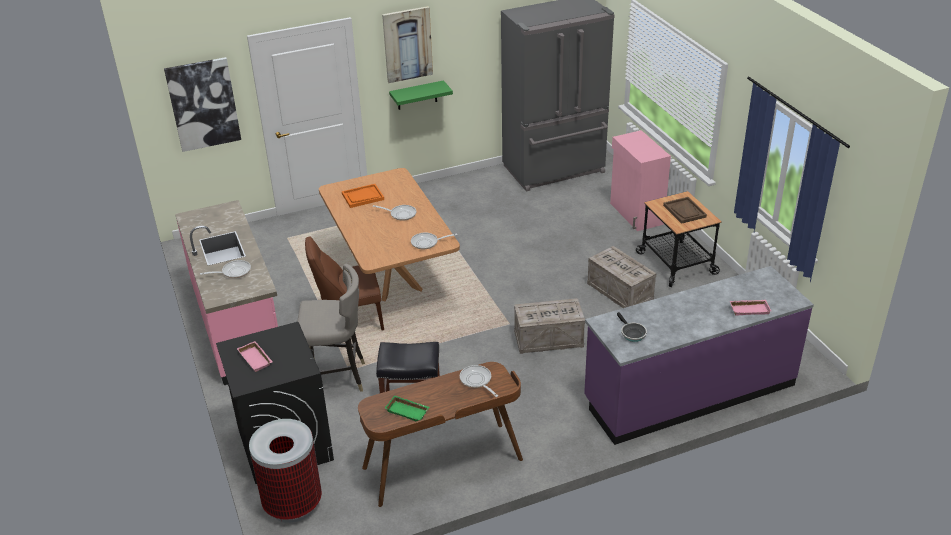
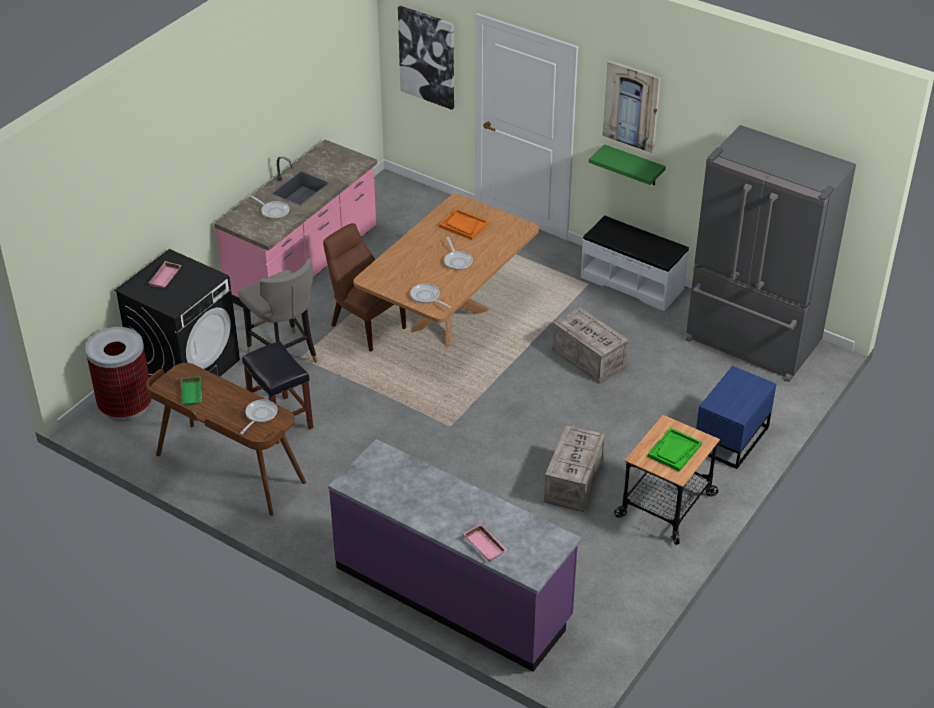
camera: 55 degrees right, 5 degrees up
crate [514,298,585,354] -> crate moved to [552,307,629,384]
pink cabinet [610,130,671,231] -> blue nightstand [696,366,776,469]
frying pan [617,312,647,342] -> none
brown tray [663,197,707,224] -> green tray [648,428,702,471]
none -> white bench [581,215,689,311]

